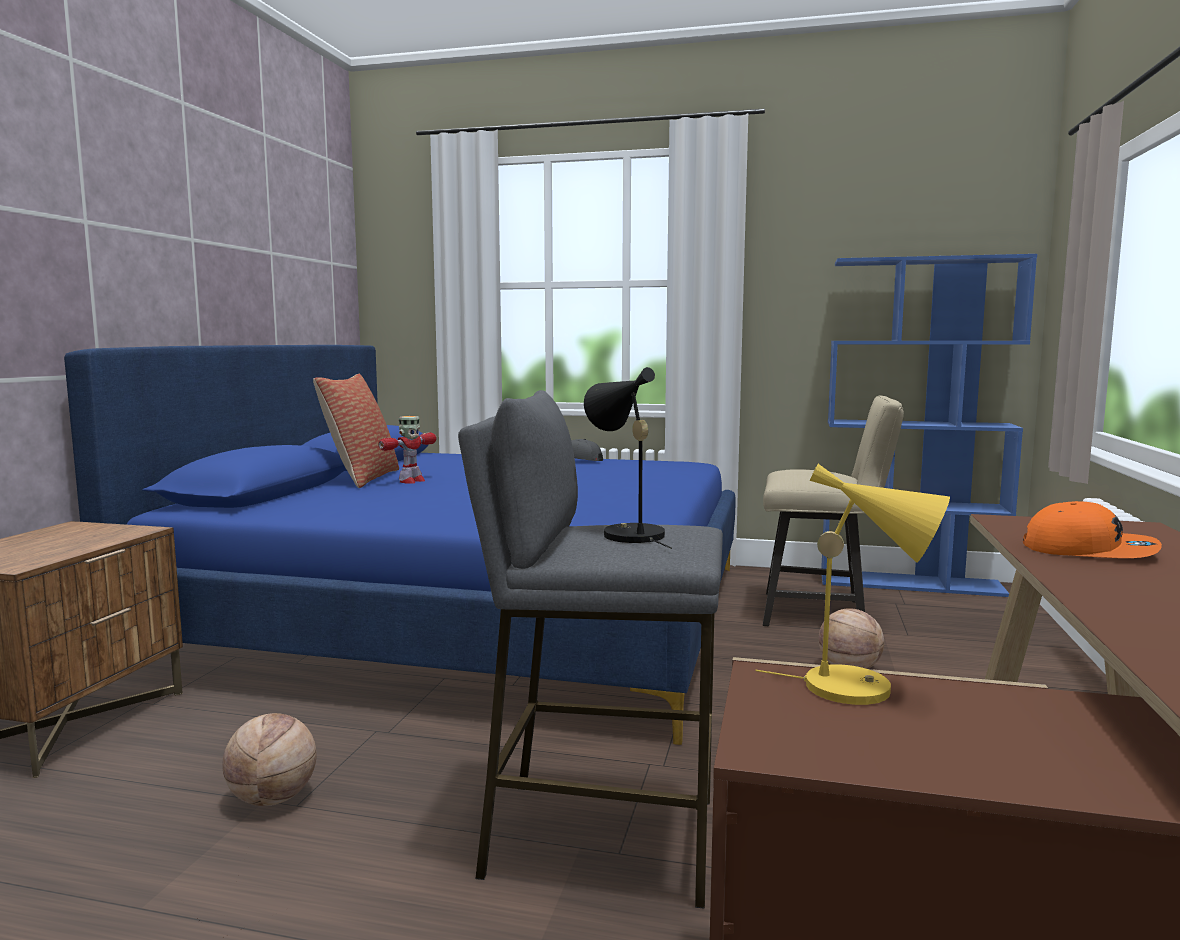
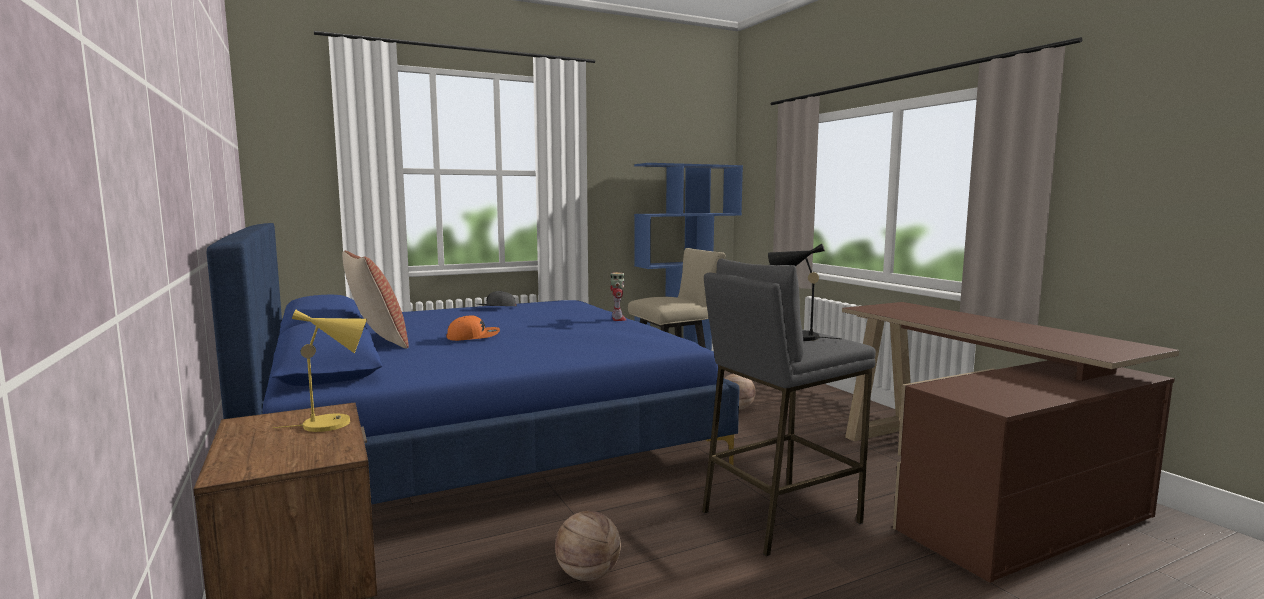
camera: 40 degrees left, 0 degrees up
toy robot [378,416,437,484] -> toy robot moved to [610,272,626,321]
yellow table lamp [755,464,950,705] -> yellow table lamp moved to [273,310,367,432]
orange cap [1023,501,1162,558] -> orange cap moved to [447,316,500,341]

